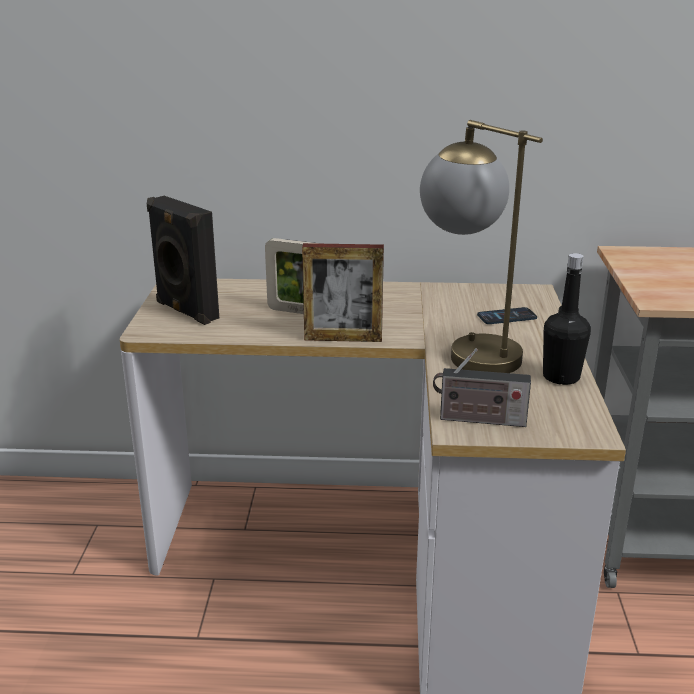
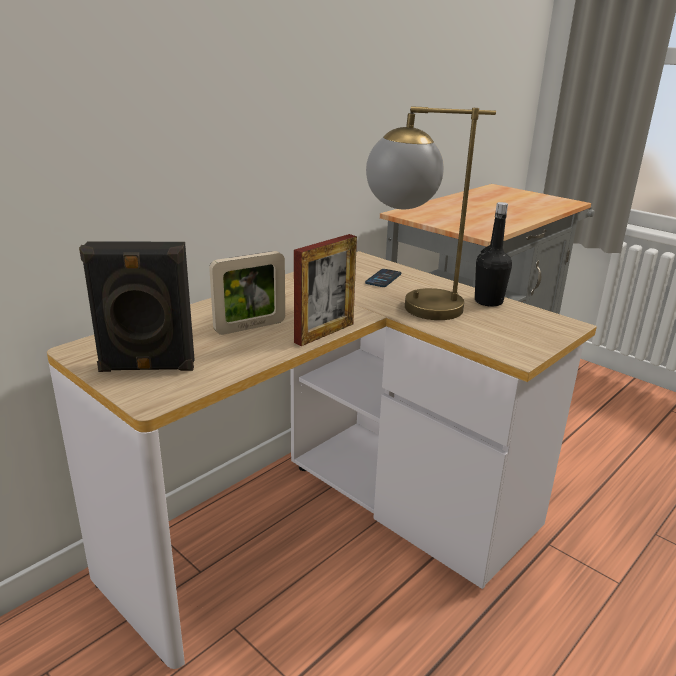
camera: 50 degrees left, 0 degrees up
radio [433,348,531,427] -> none

